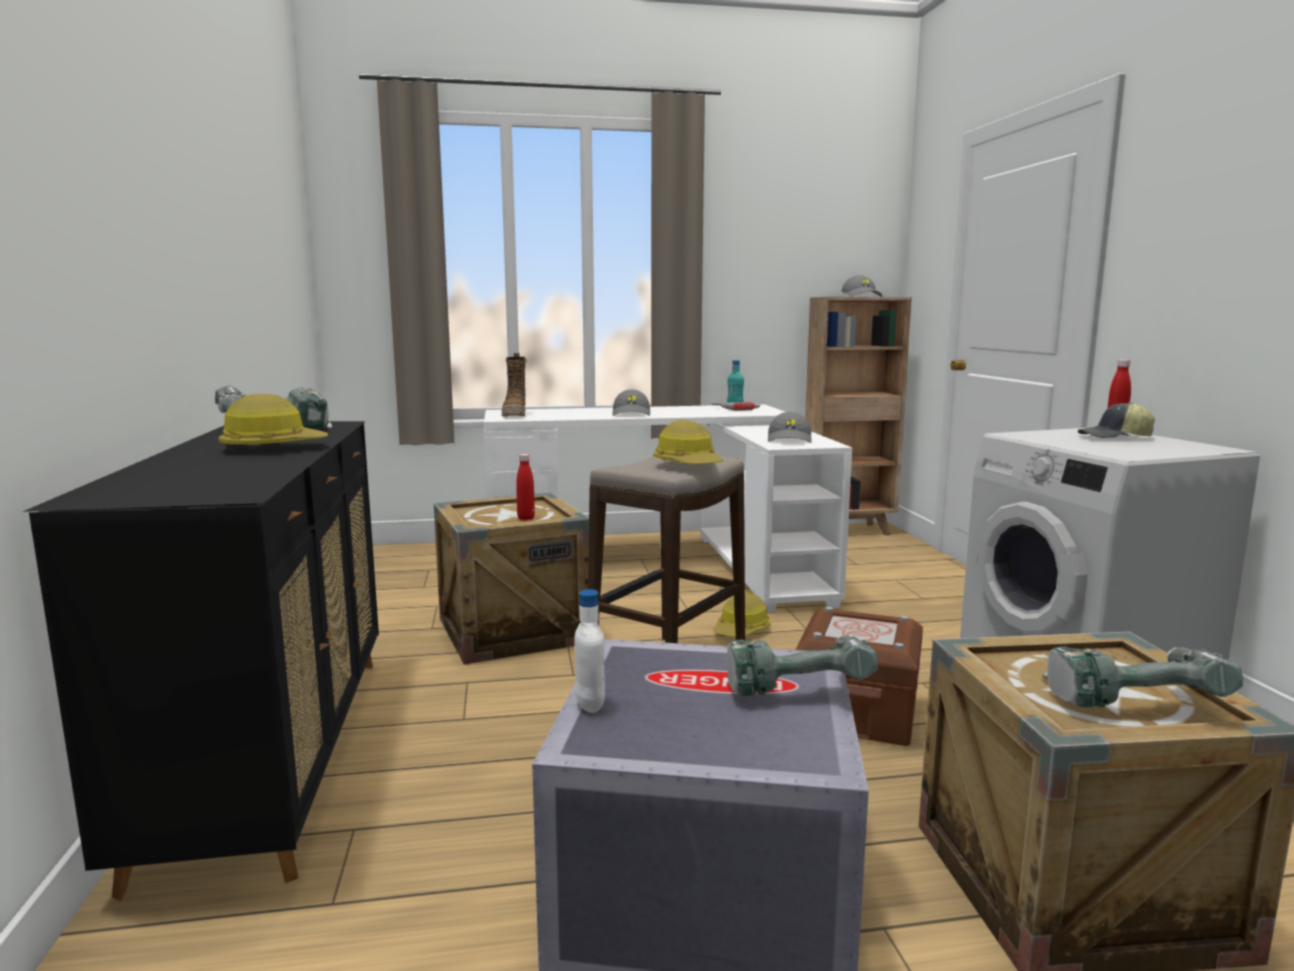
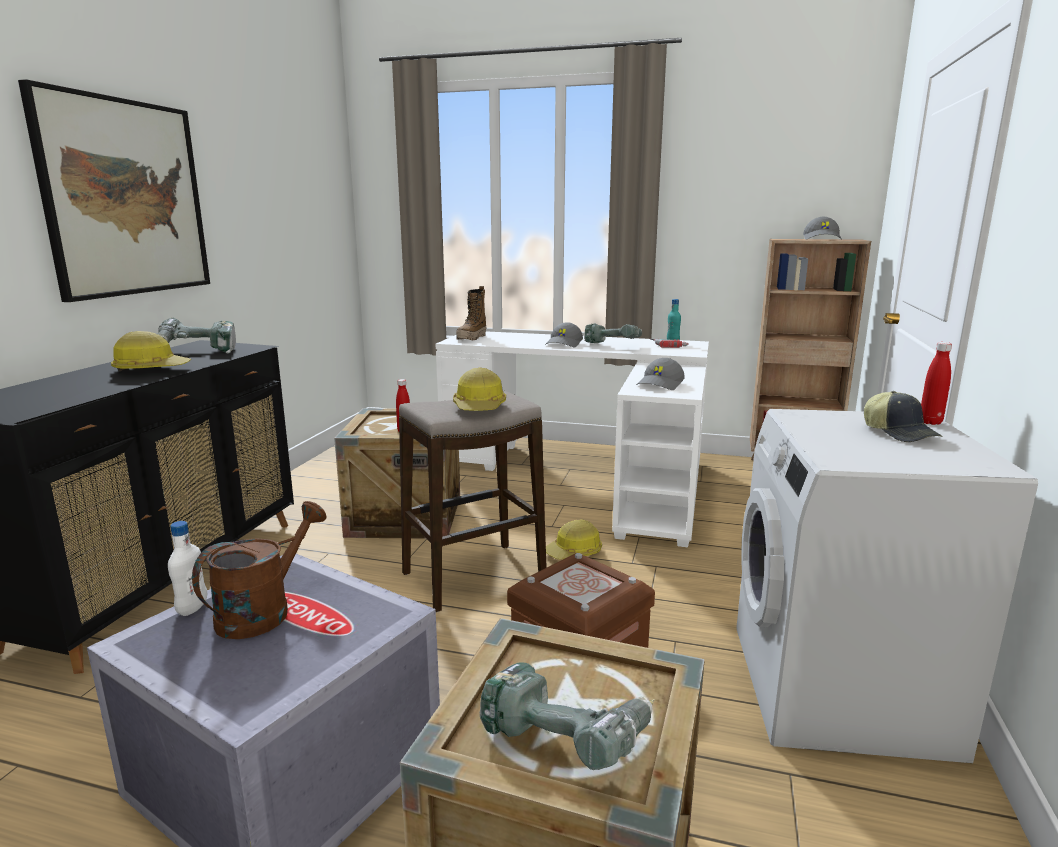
camera: 25 degrees right, 5 degrees up
power drill [727,635,878,696] -> power drill moved to [584,323,642,343]
cap [1078,402,1155,438] -> cap turned 135 degrees counterclockwise [864,391,942,442]
none -> picture [18,79,210,302]
none -> brown watering can [192,501,327,639]

